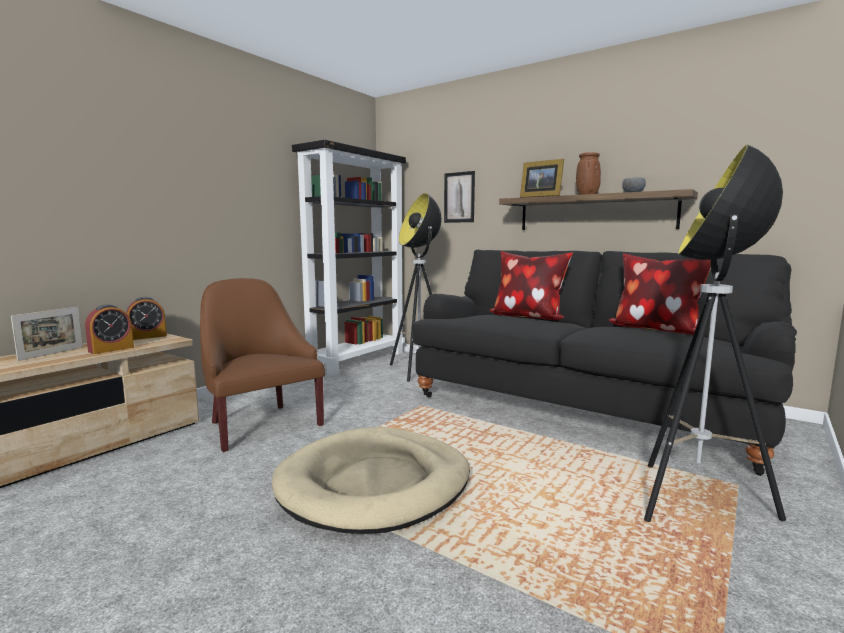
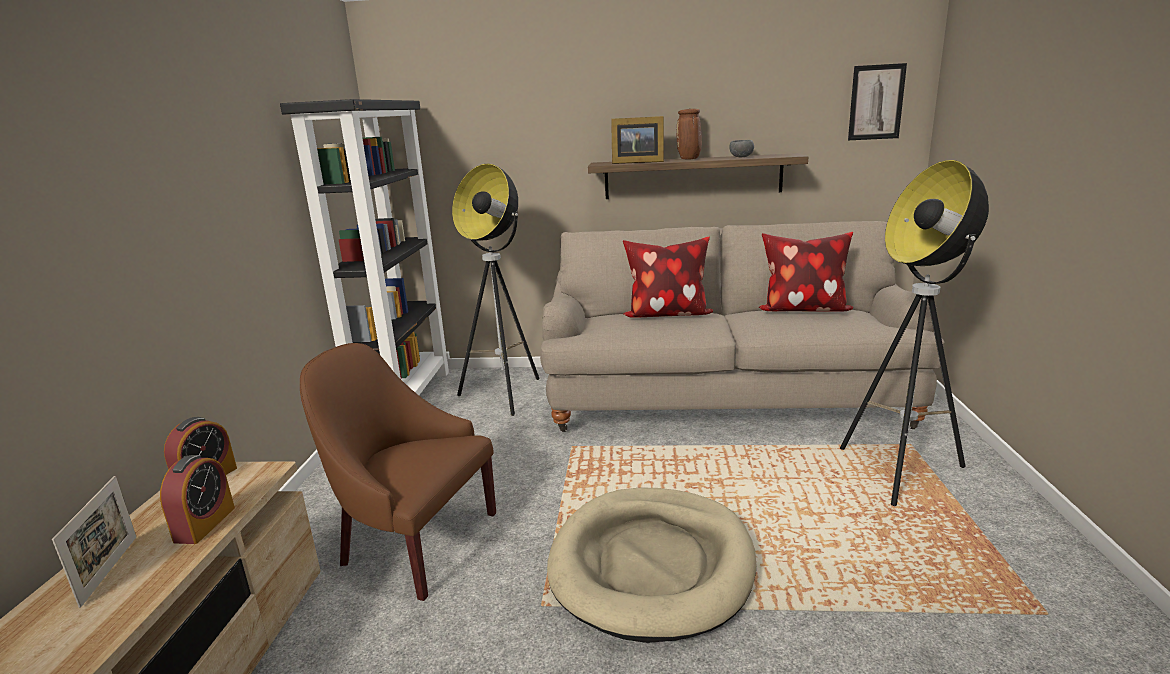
camera: 30 degrees left, 10 degrees up
black sofa [412,250,797,476] -> beige sofa [540,221,944,432]
picture [444,171,475,223] -> picture moved to [848,63,907,140]

